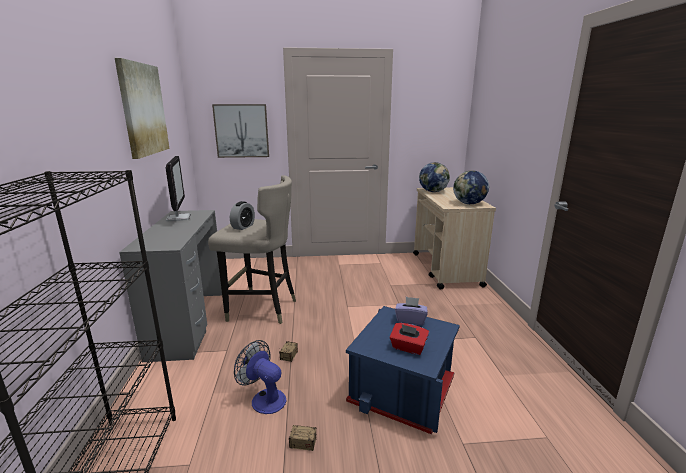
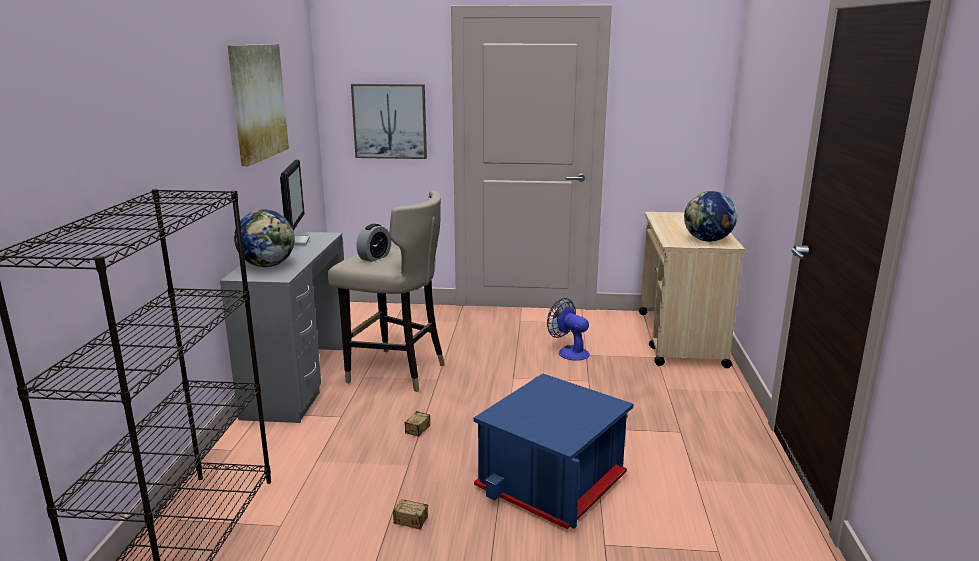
camera: 10 degrees right, 0 degrees up
fan [234,340,286,414] -> fan moved to [547,298,590,361]
red tissue box [390,323,429,355] -> none
purple tissue box [395,297,428,325] -> none
globe [419,162,450,192] -> globe moved to [234,210,295,267]

